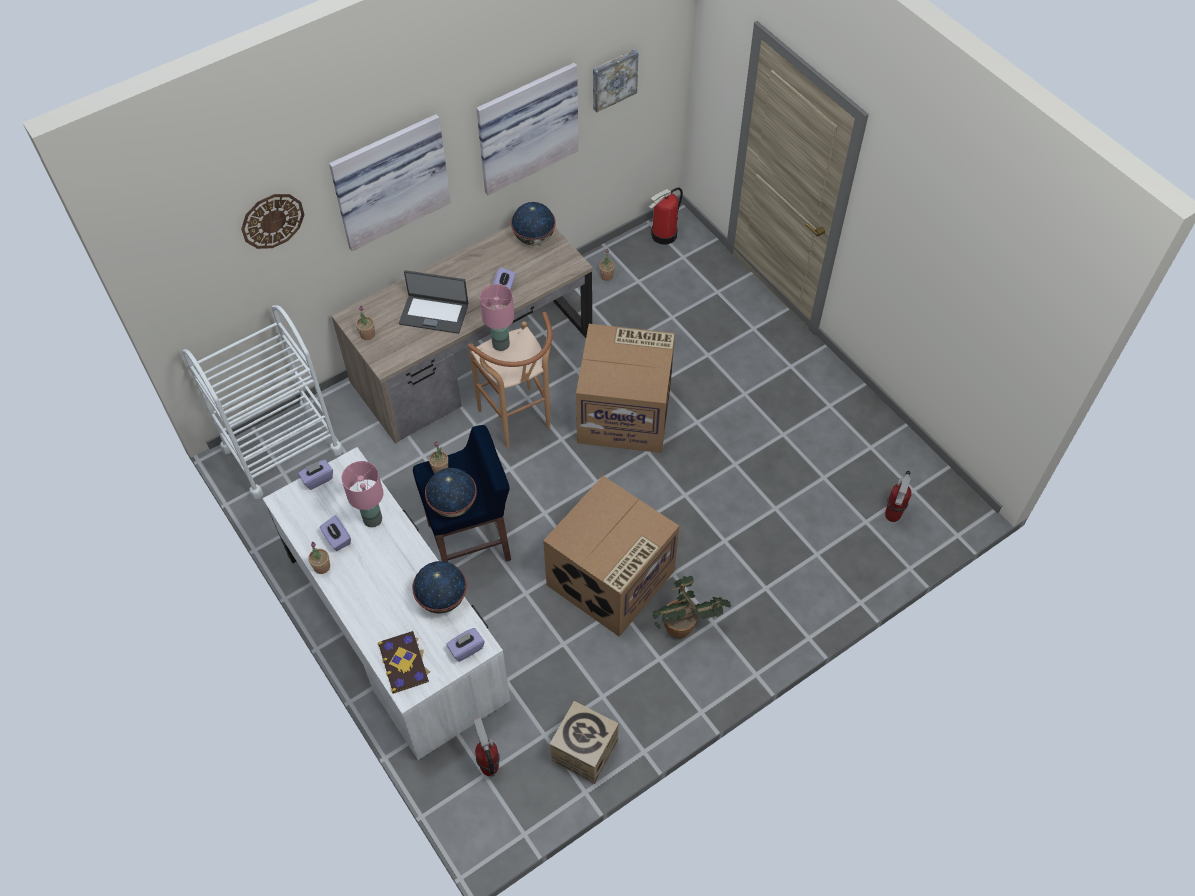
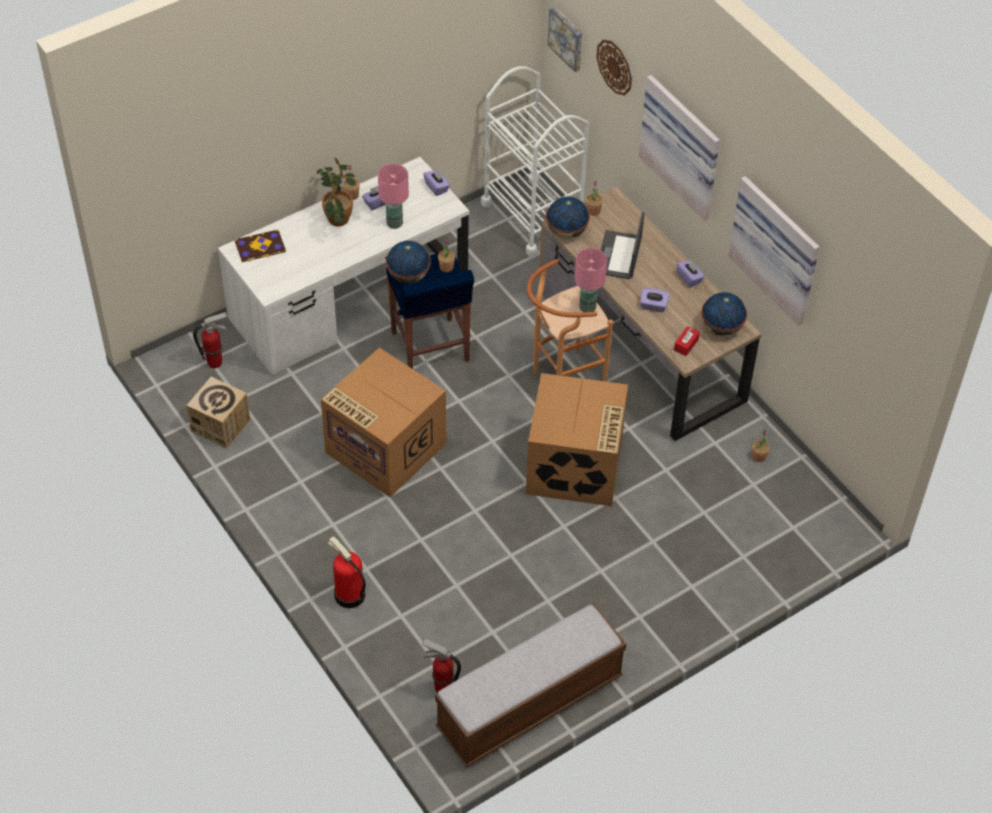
camera: 90 degrees right, 5 degrees down
globe [412,561,467,613] -> globe moved to [546,197,590,239]
purple tissue box [446,628,485,662] -> purple tissue box moved to [676,260,705,288]
picture [593,49,638,113] -> picture moved to [548,6,582,72]
fire extinguisher [649,187,683,245] -> fire extinguisher moved to [328,536,366,608]
potted plant [652,576,731,639] -> potted plant moved to [316,157,356,226]
none -> bench [435,604,626,767]
none -> red tissue box [674,326,700,356]

